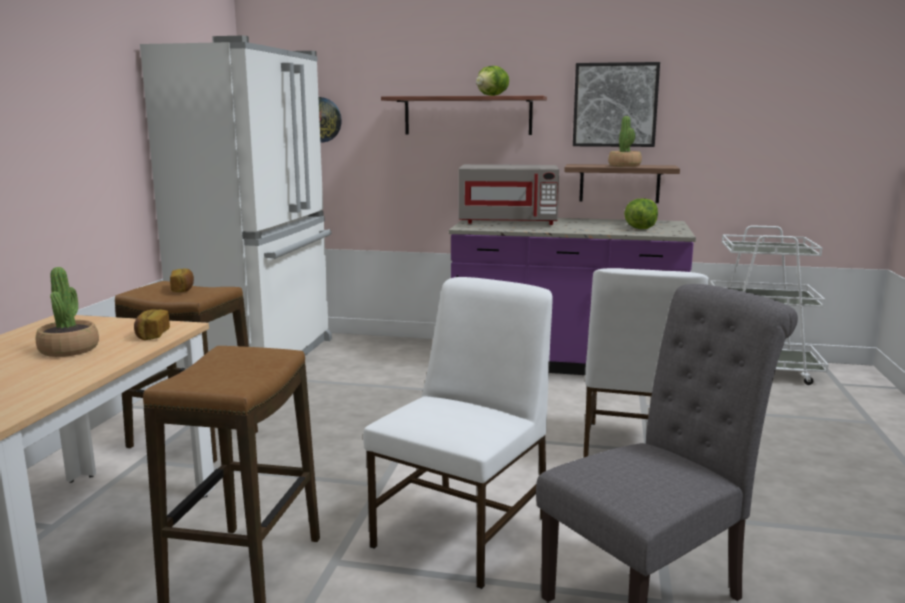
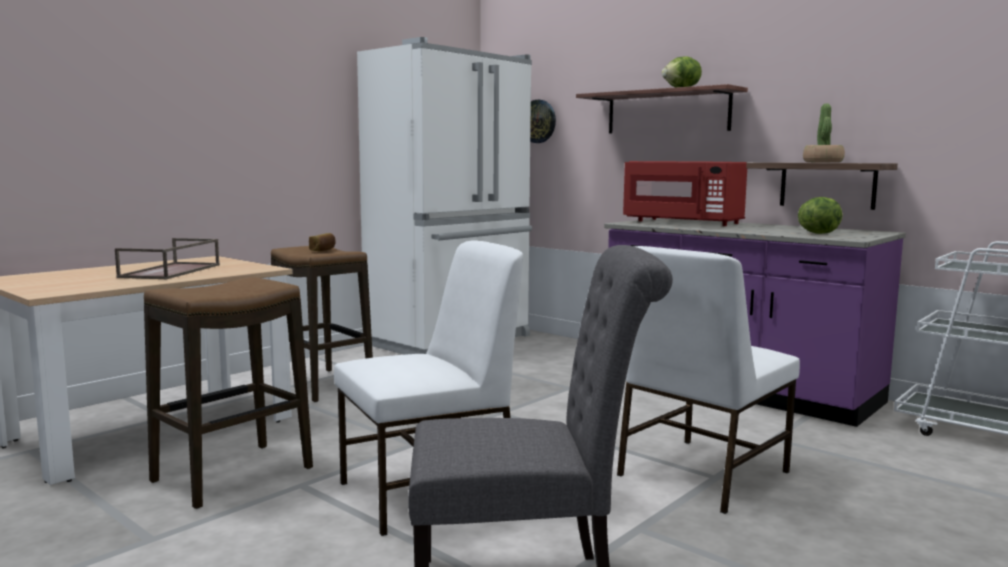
camera: 30 degrees right, 5 degrees down
potted plant [36,267,99,357] -> brown tray [115,238,220,279]
bread [134,309,170,340] -> none
grey microwave [458,164,559,225] -> red microwave [623,161,747,226]
picture [573,62,660,147] -> none

